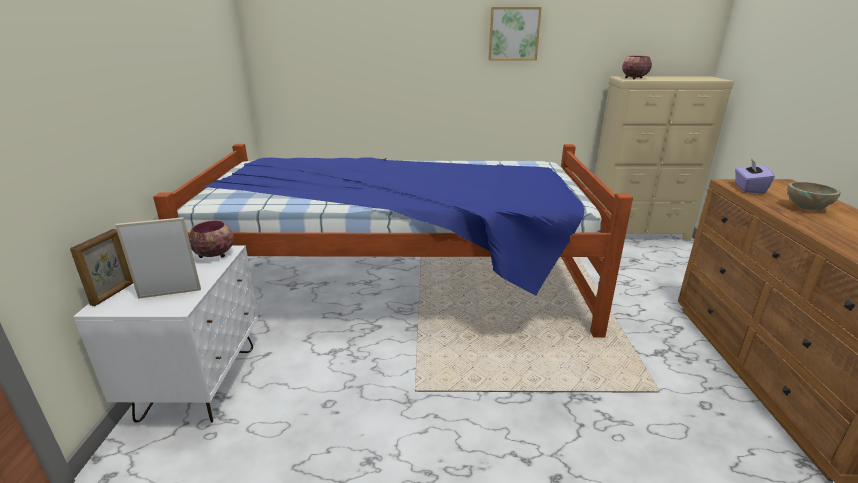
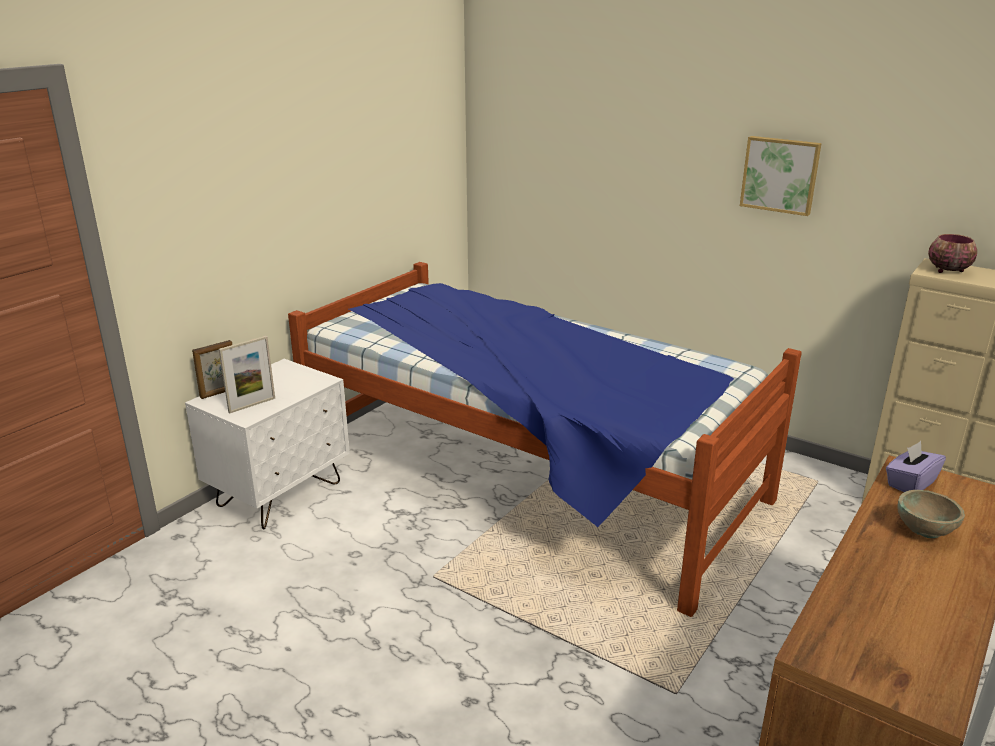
camera: 35 degrees right, 0 degrees up
picture frame [115,217,201,299] -> picture frame turned 120 degrees clockwise [219,336,275,413]
bowl [189,220,234,258] -> none

